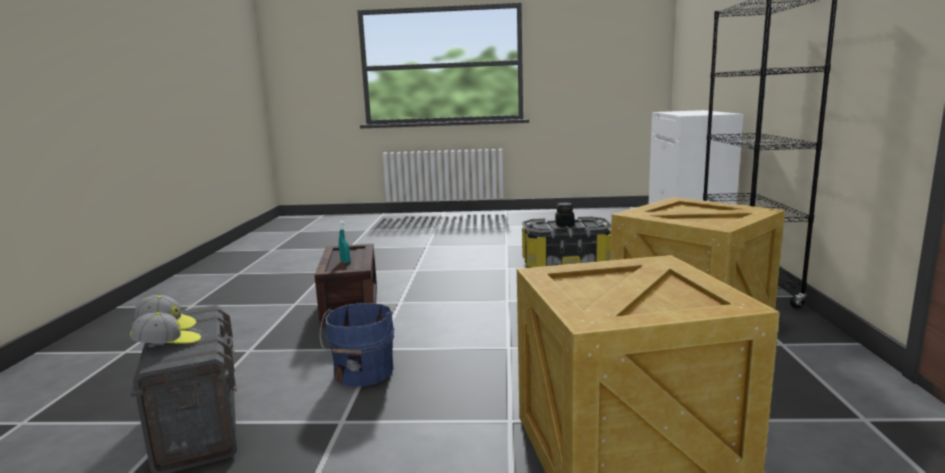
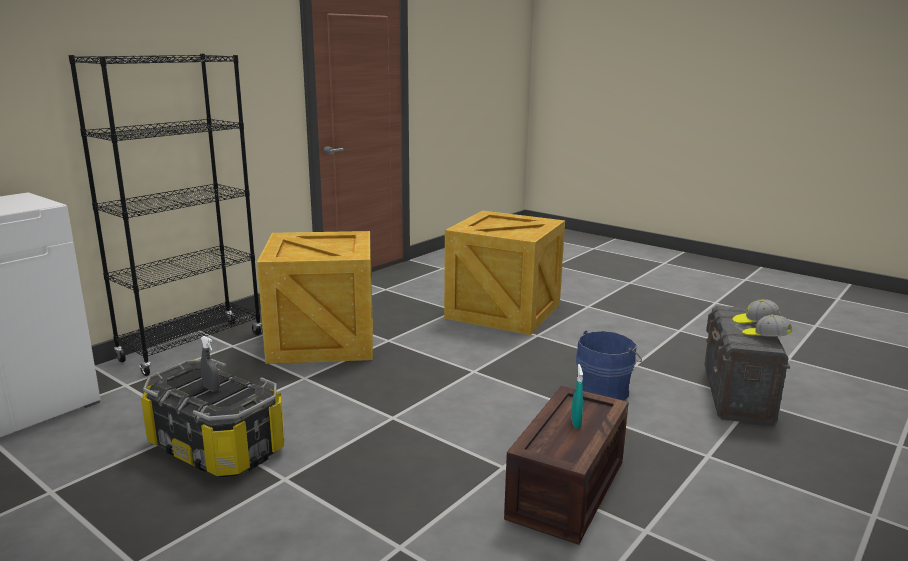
camera: 145 degrees left, 5 degrees up
black jar [555,203,575,226] -> grey spray bottle [201,336,220,392]

